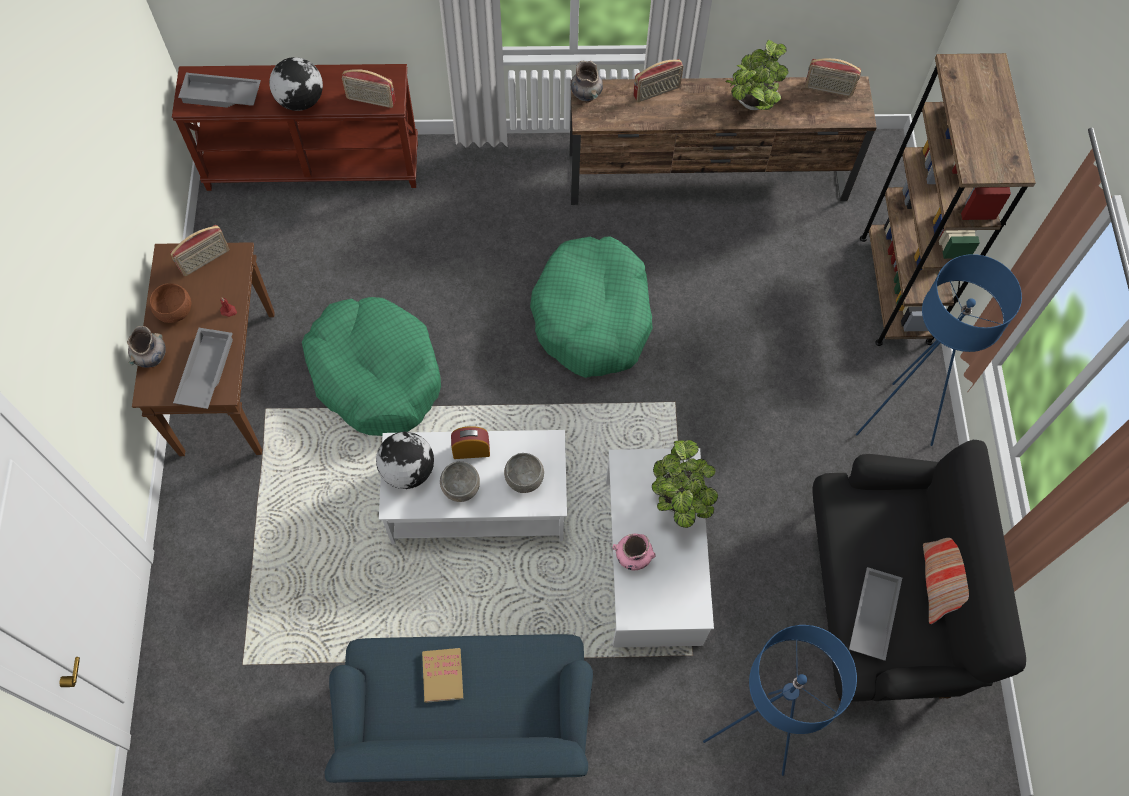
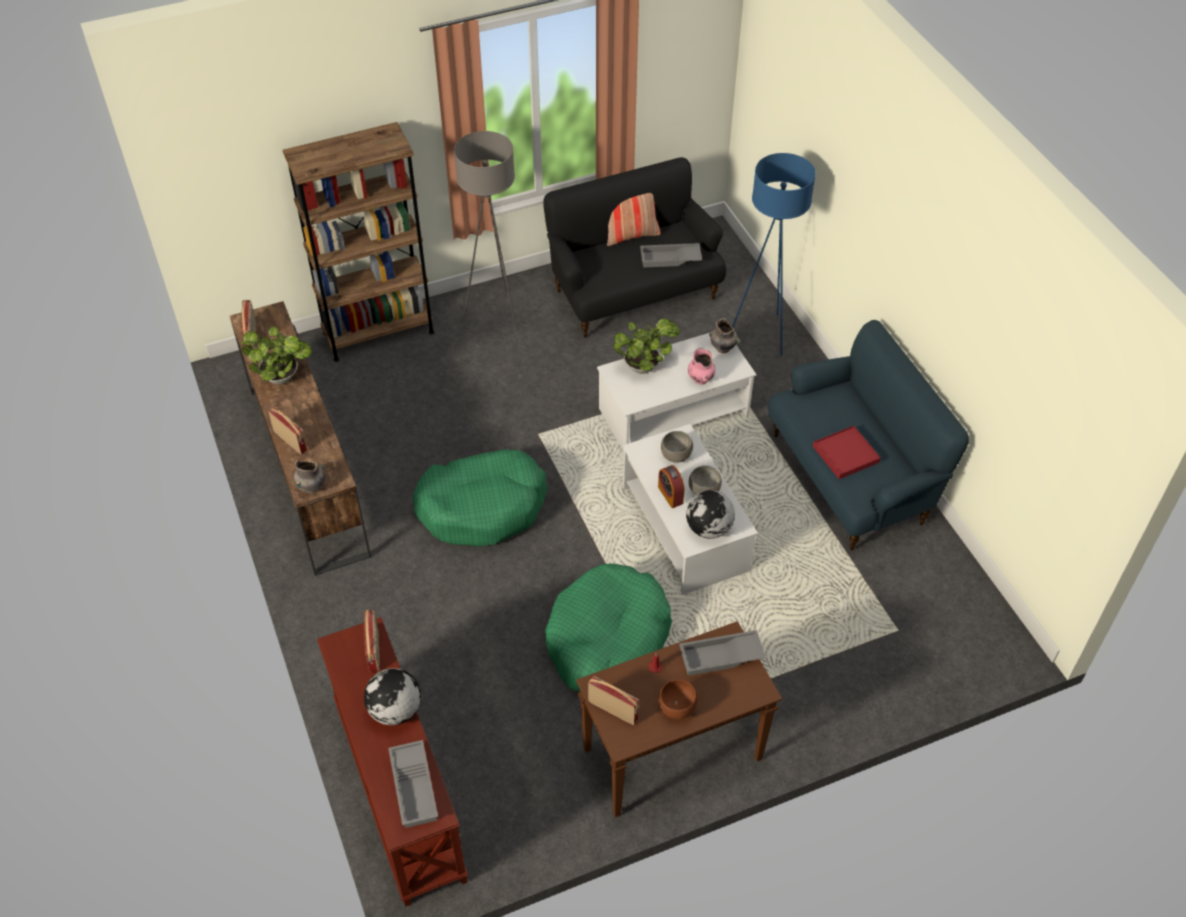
camera: 110 degrees left, 15 degrees down
grey vase [127,326,166,368] -> grey vase moved to [709,318,741,353]
book [422,648,463,703] -> red tray [813,426,880,479]
blue floor lamp [856,254,1022,446] -> grey floor lamp [454,131,517,329]

